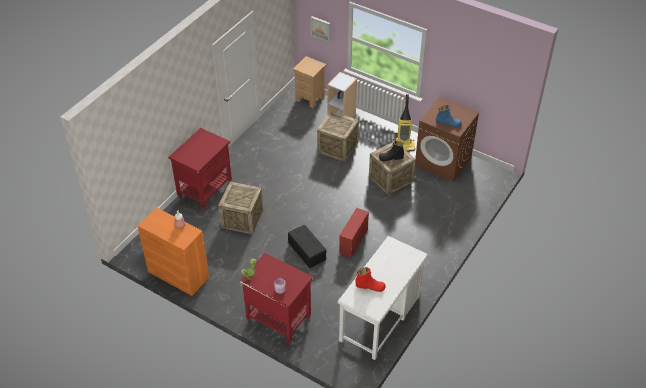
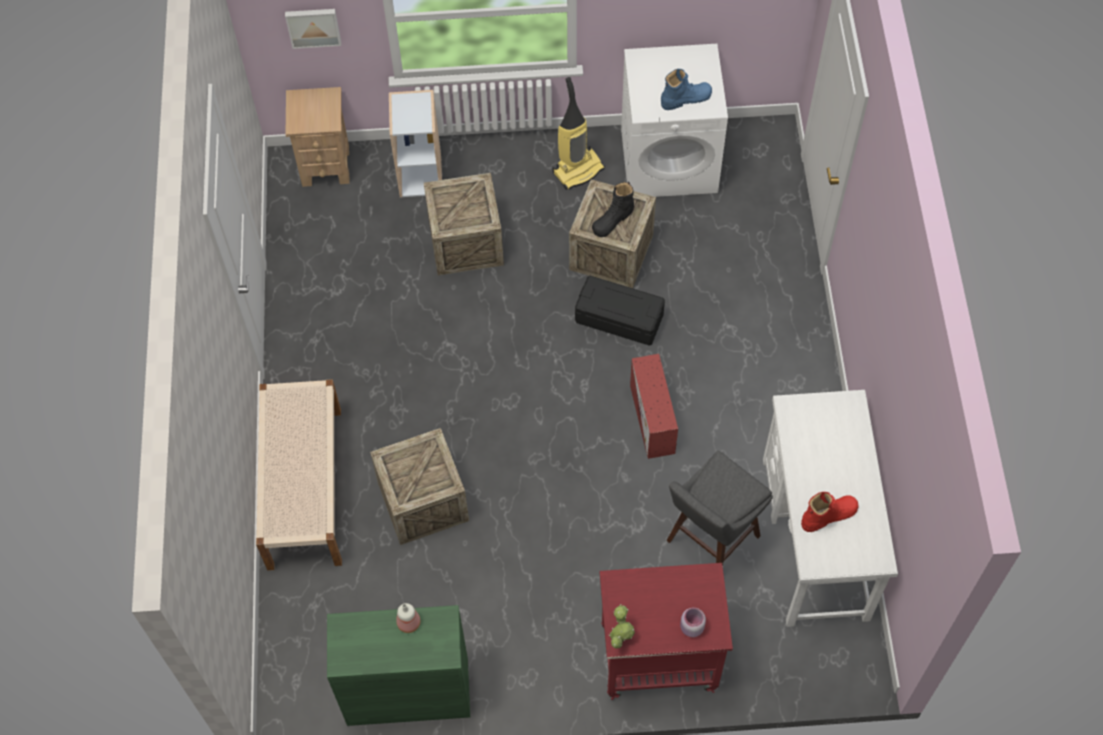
camera: 35 degrees left, 15 degrees up
orange cabinet [138,207,209,296] -> green cabinet [327,605,470,726]
red cart [168,128,232,211] -> beige bench [256,379,342,571]
black storage box [288,225,326,268] -> black storage box moved to [575,276,665,346]
brown washing machine [415,97,480,182] -> white washing machine [621,44,728,197]
none -> grey stool [667,451,773,566]

